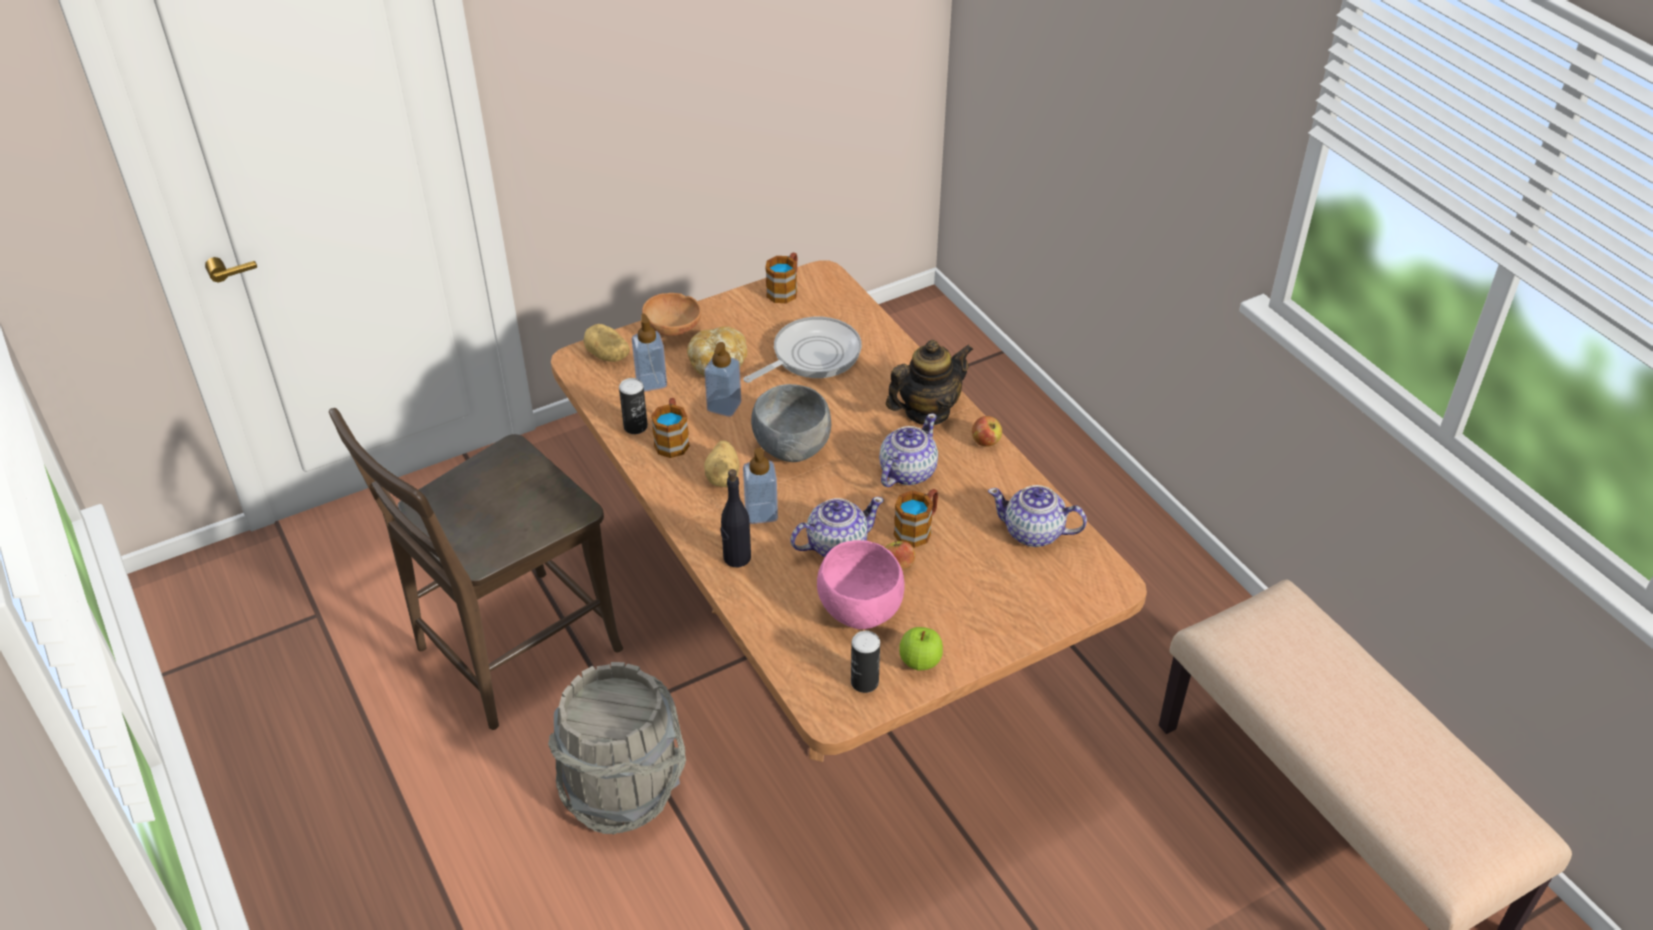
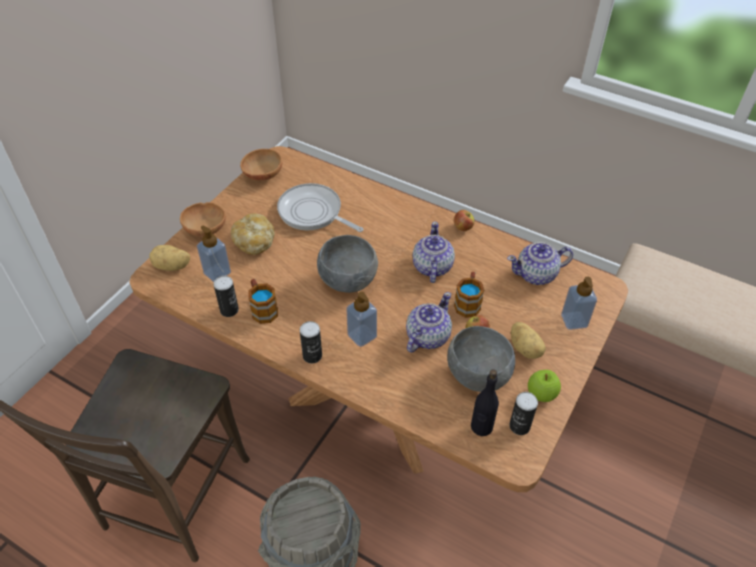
camera: 30 degrees left, 5 degrees up
soap dispenser [704,342,741,417] -> soap dispenser moved to [561,276,597,330]
potato [704,441,740,487] -> potato moved to [511,322,546,359]
black bottle [720,469,751,567] -> black bottle moved to [471,369,499,436]
frying pan [743,317,862,383] -> frying pan turned 75 degrees counterclockwise [277,183,363,232]
mug [765,253,798,303] -> brown bowl [240,149,282,181]
pink bowl [817,540,904,629] -> grey bowl [447,326,515,392]
teapot [886,340,974,425] -> none
none -> can [300,321,322,363]

